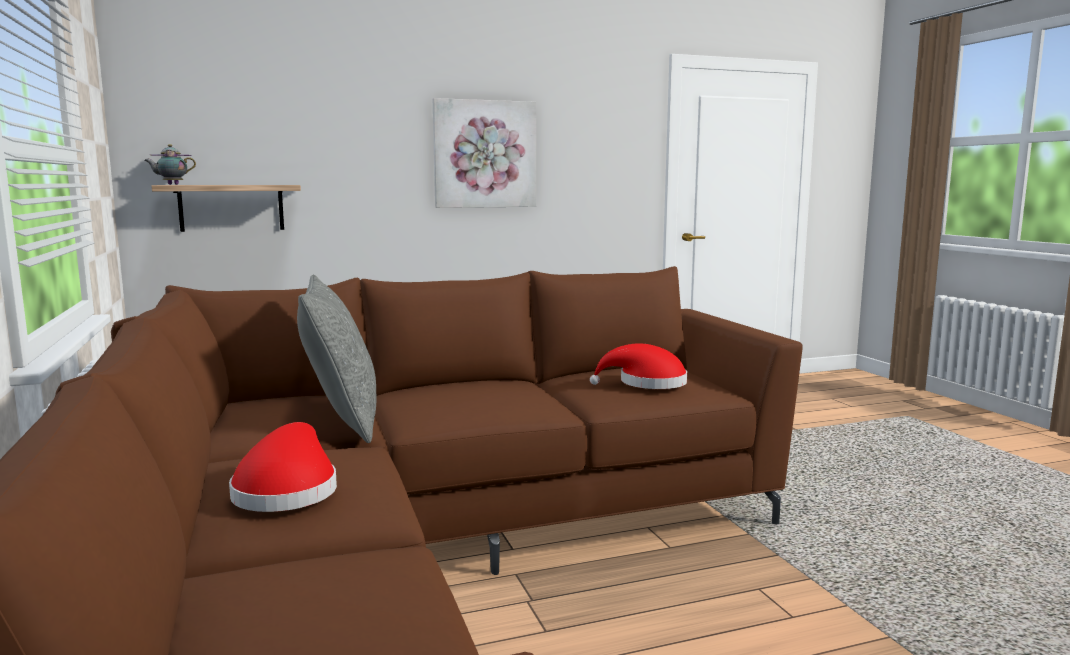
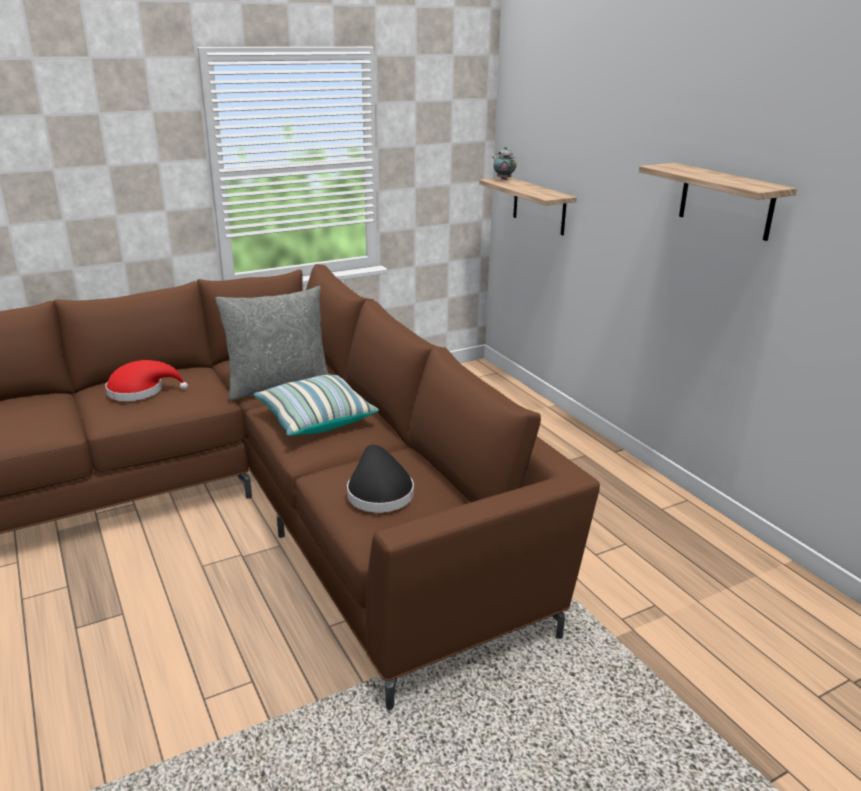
camera: 80 degrees right, 15 degrees up
picture [433,98,536,208] -> shelf [639,163,797,241]
red hat [590,343,687,389] -> black hat [347,445,414,513]
none -> pillow [254,375,379,436]

